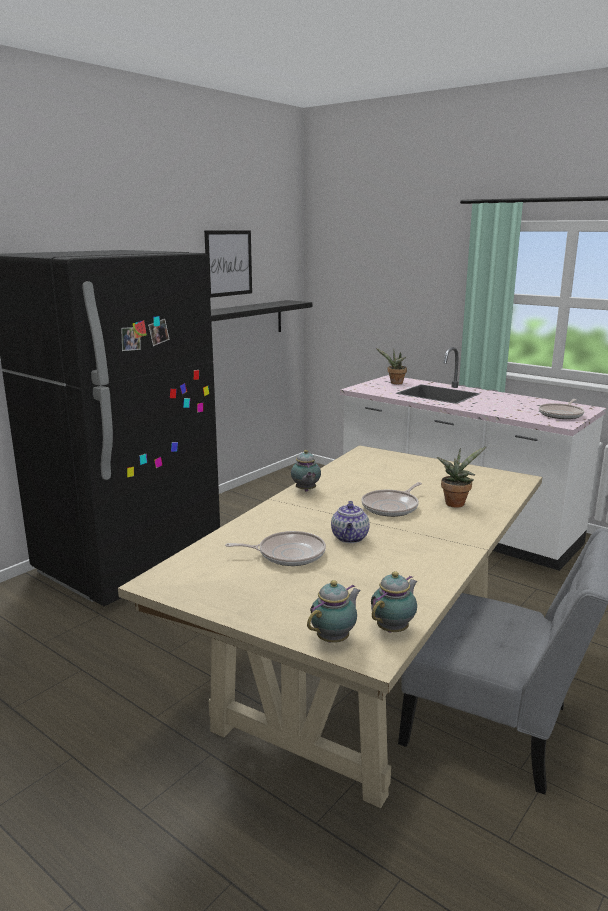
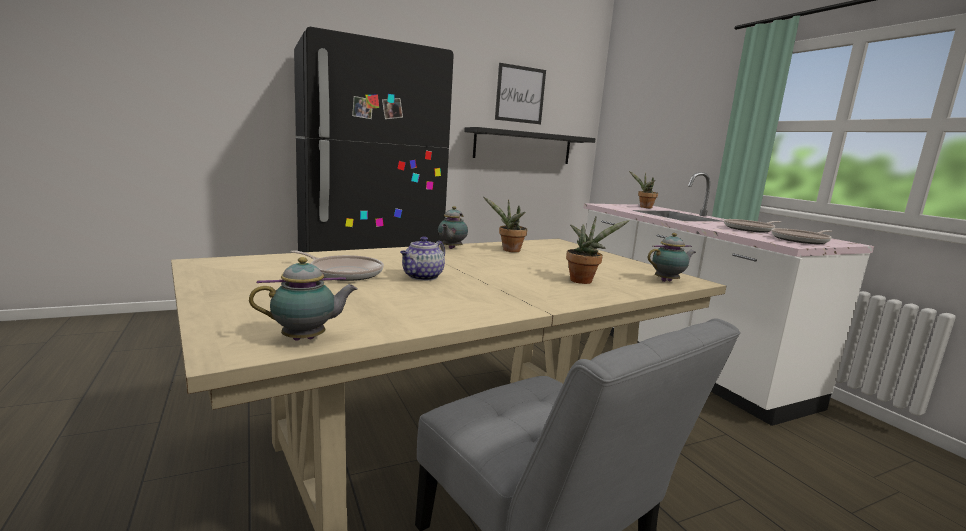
camera: 25 degrees right, 5 degrees down
teapot [307,580,361,643] -> teapot moved to [648,233,696,282]
frying pan [361,482,422,517] -> frying pan moved to [724,219,781,232]
none -> potted plant [484,197,527,252]

